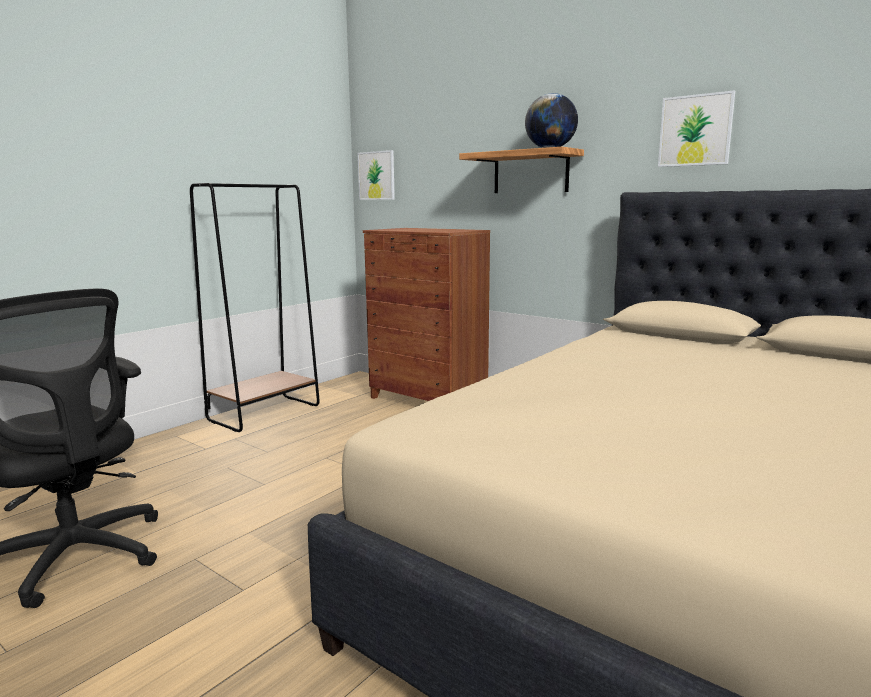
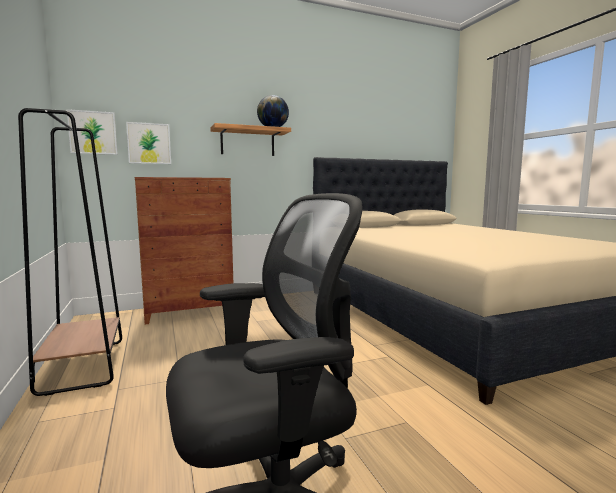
camera: 60 degrees left, 5 degrees down
picture [658,91,735,167] -> picture moved to [126,122,171,164]

